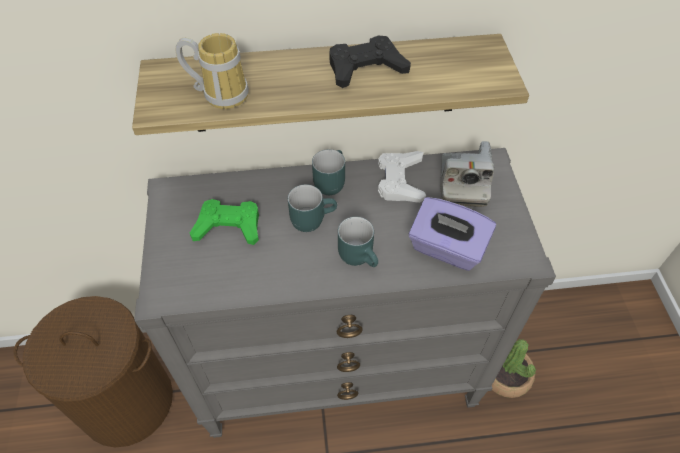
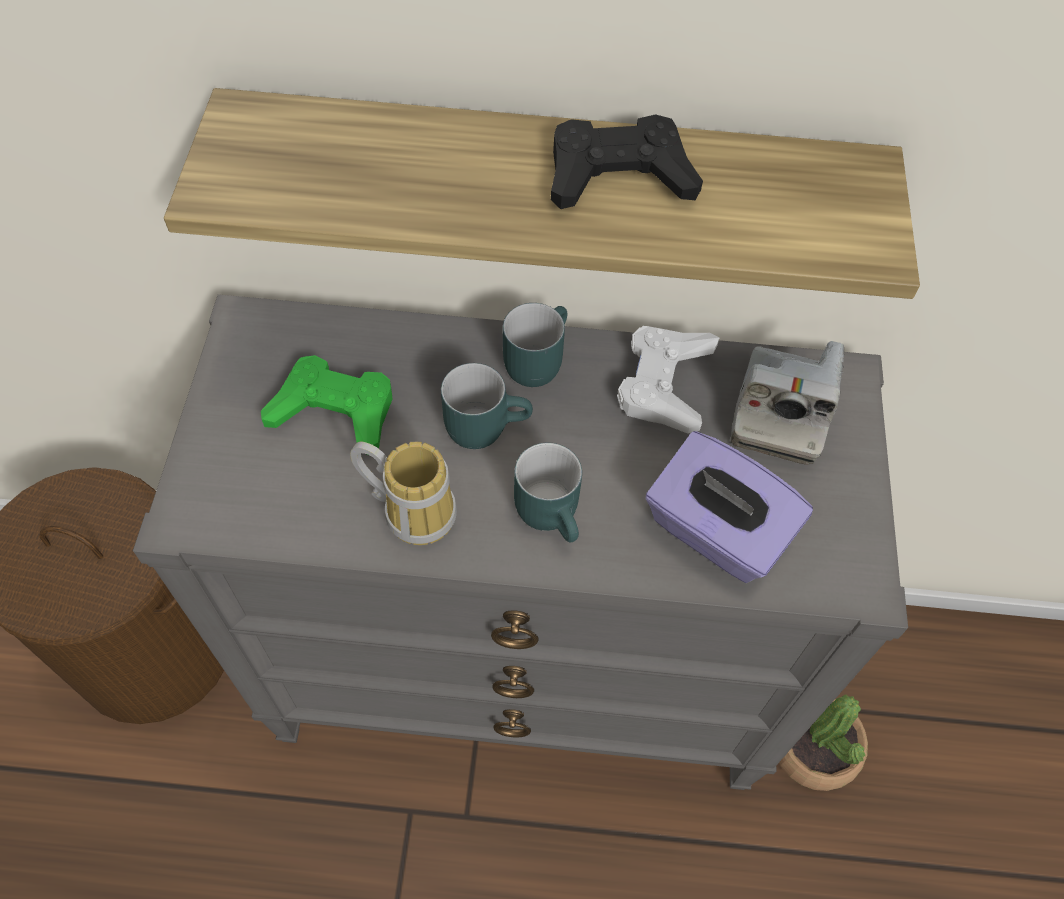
camera: 10 degrees right, 5 degrees up
mug [176,33,249,109] -> mug moved to [350,442,457,545]

